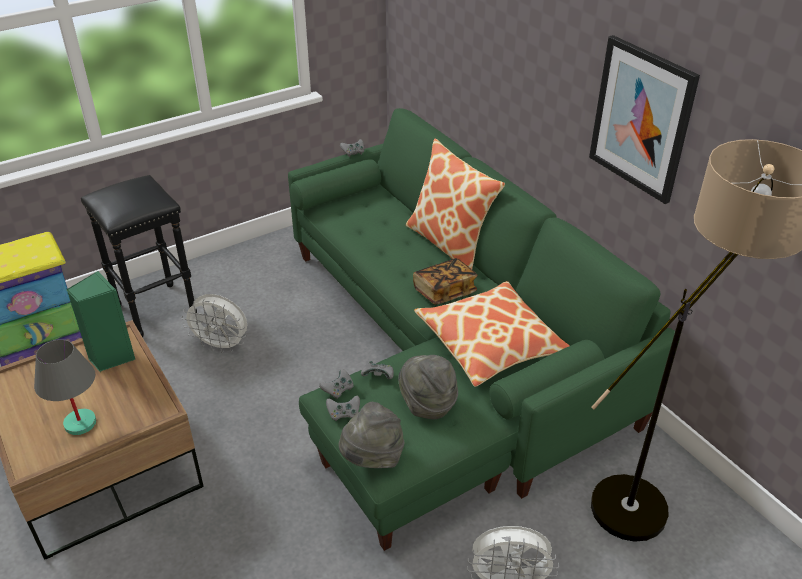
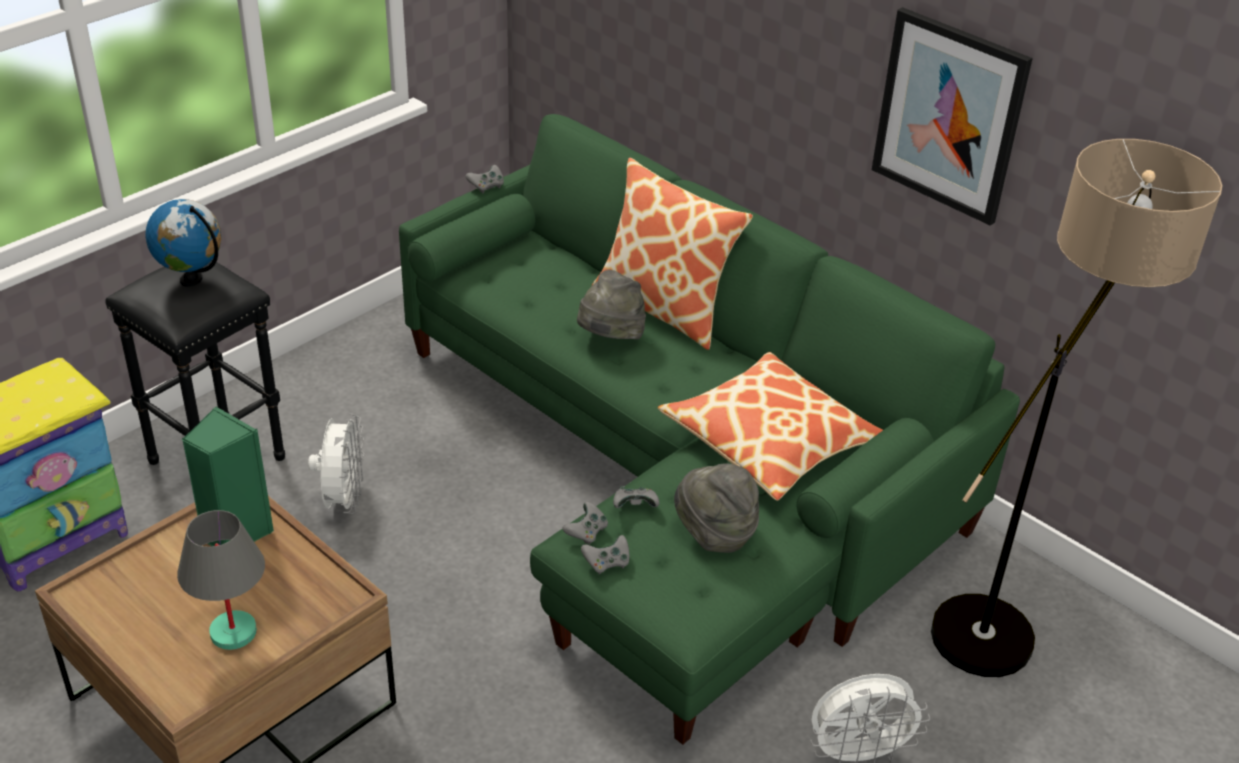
camera: 15 degrees left, 0 degrees up
white fan [181,294,247,353] -> white fan turned 90 degrees counterclockwise [308,414,365,514]
grey hat [339,402,404,468] -> grey hat moved to [577,270,646,339]
book [413,258,478,305] -> none
none -> globe [146,199,221,287]

